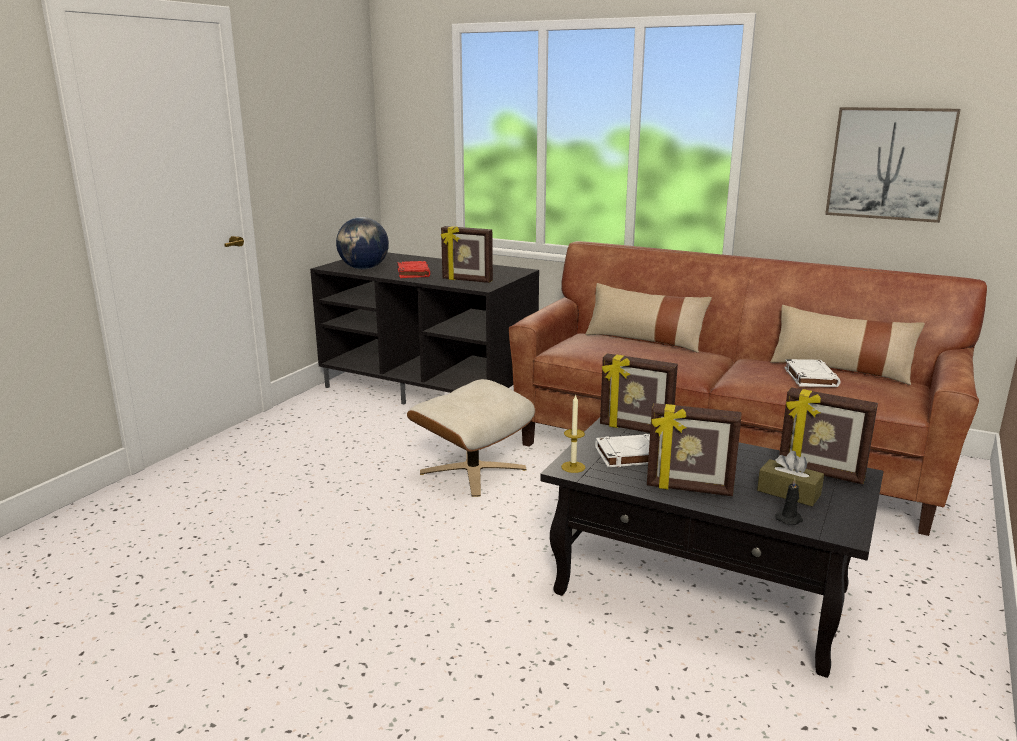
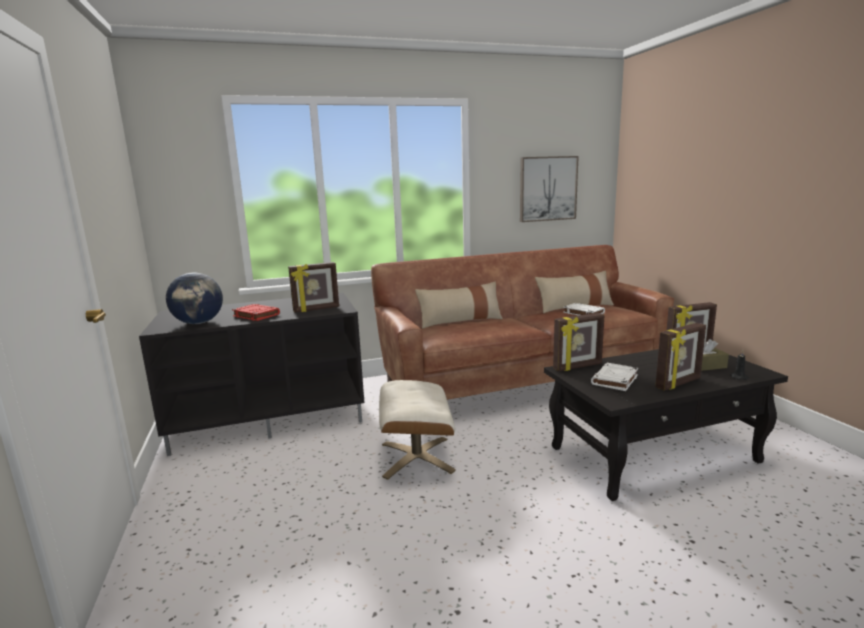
camera: 45 degrees left, 5 degrees down
candle [561,394,585,473] -> none

